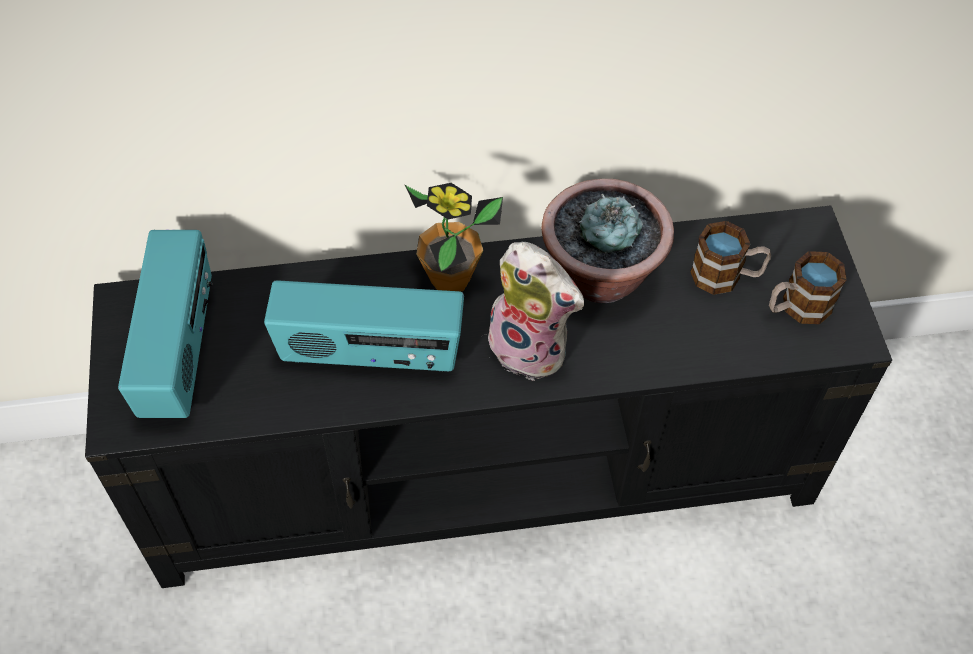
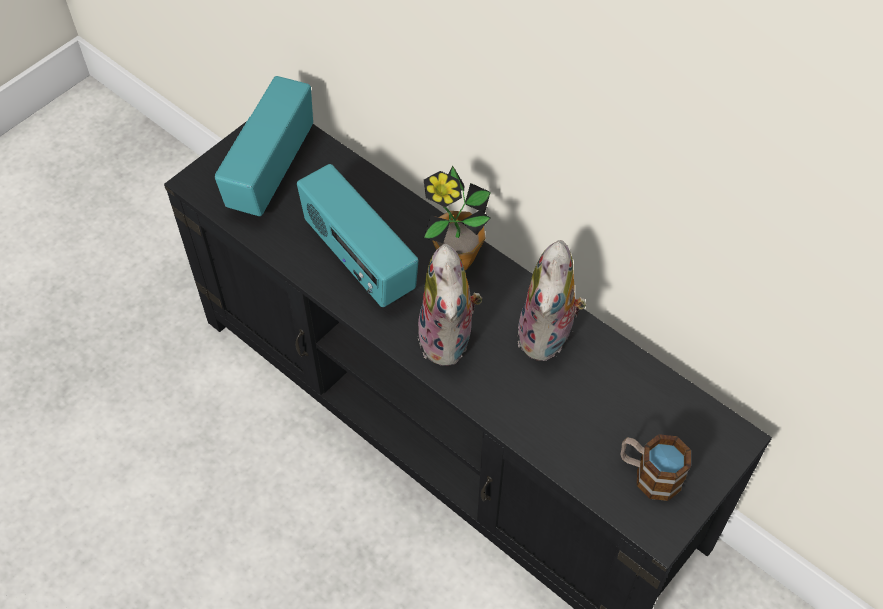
camera: 50 degrees right, 0 degrees up
radio [118,230,212,418] -> radio turned 150 degrees clockwise [215,76,313,216]
potted plant [541,179,674,303] -> plush toy [518,240,586,361]
mug [690,221,771,295] -> none

